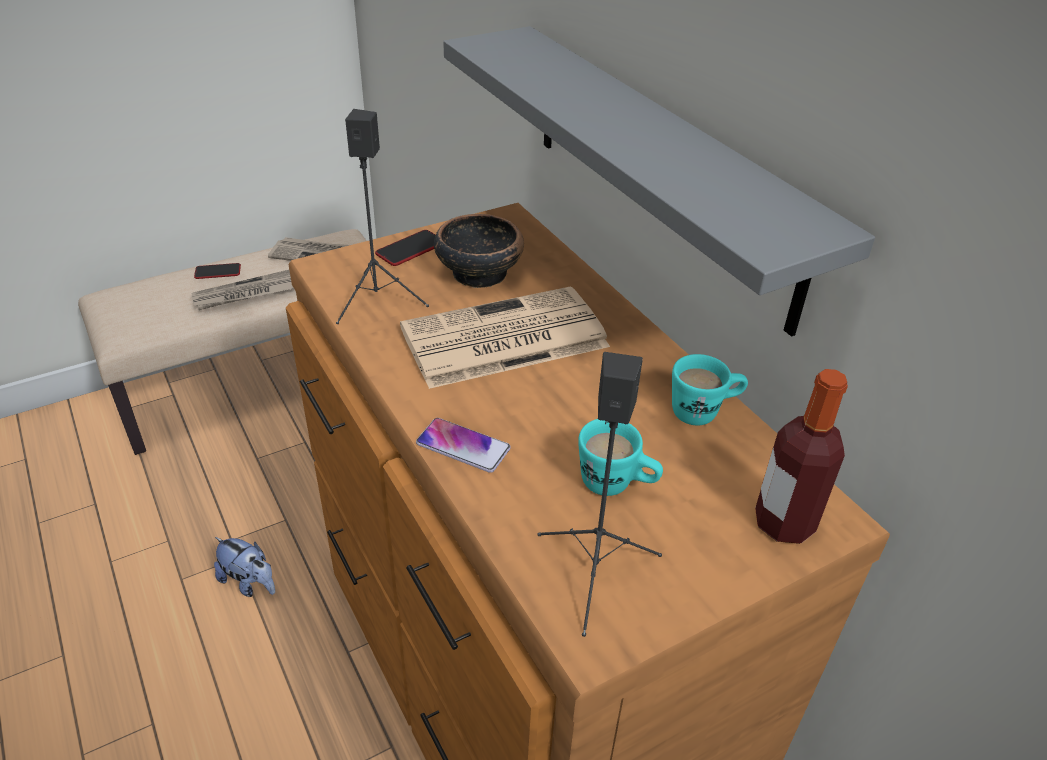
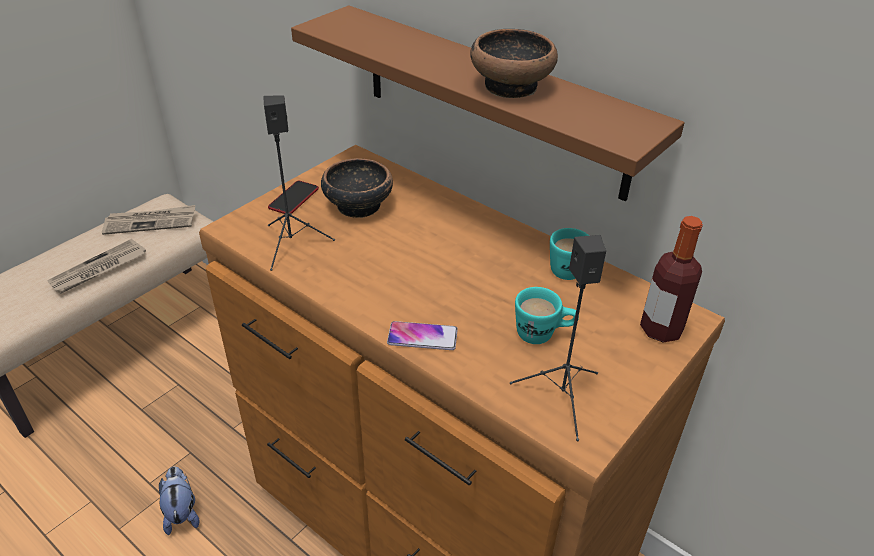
camera: 20 degrees left, 0 degrees up
phone [194,263,241,279] -> none
plush toy [214,537,275,597] -> plush toy turned 120 degrees counterclockwise [159,466,199,535]
newspaper [400,286,610,389] -> none
grey shelf [443,26,875,337] -> brown shelf [291,5,685,201]
none -> bowl [470,29,558,98]

